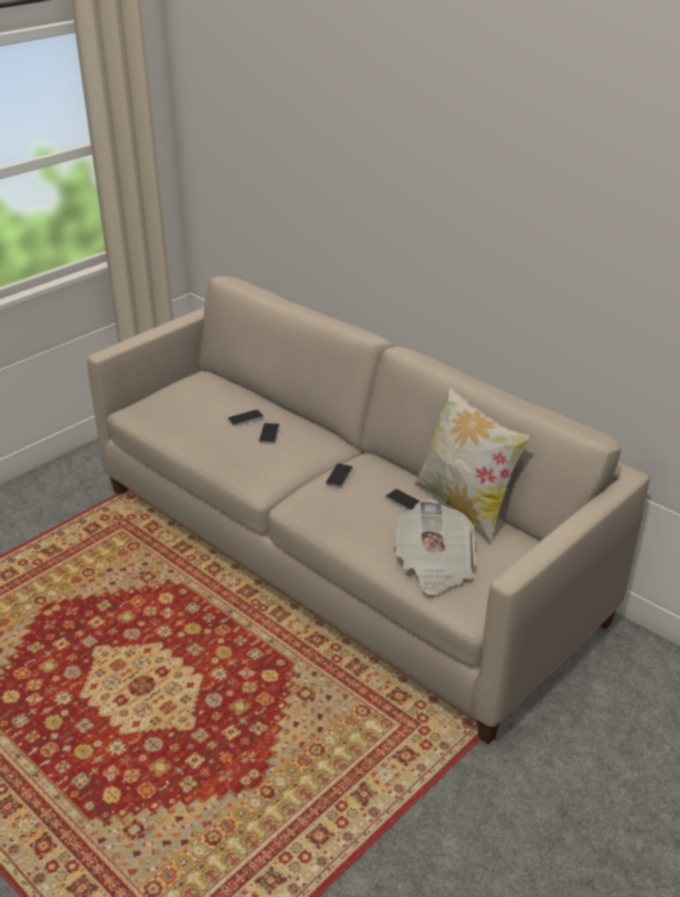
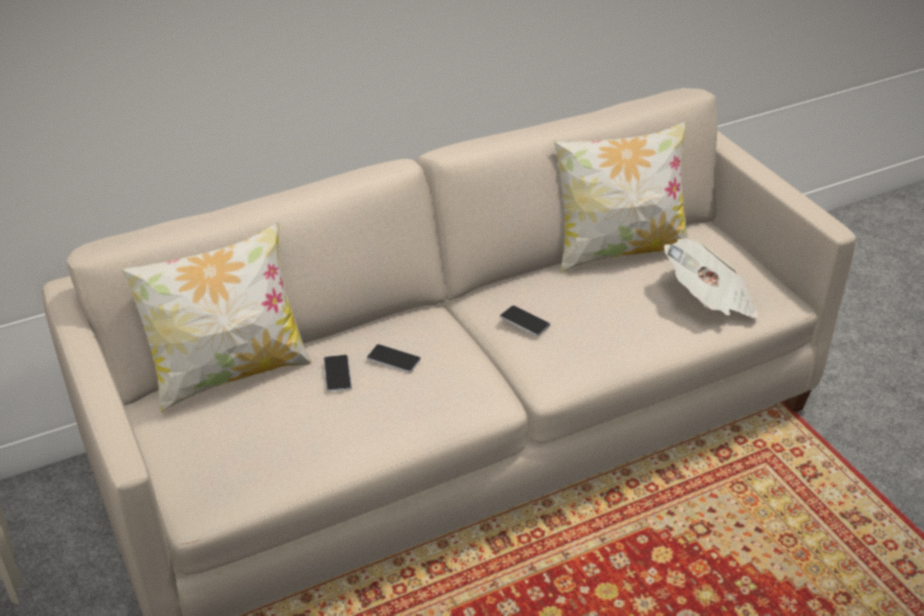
camera: 70 degrees left, 5 degrees up
phone [385,489,420,511] -> none
none -> pillow [120,222,311,413]

